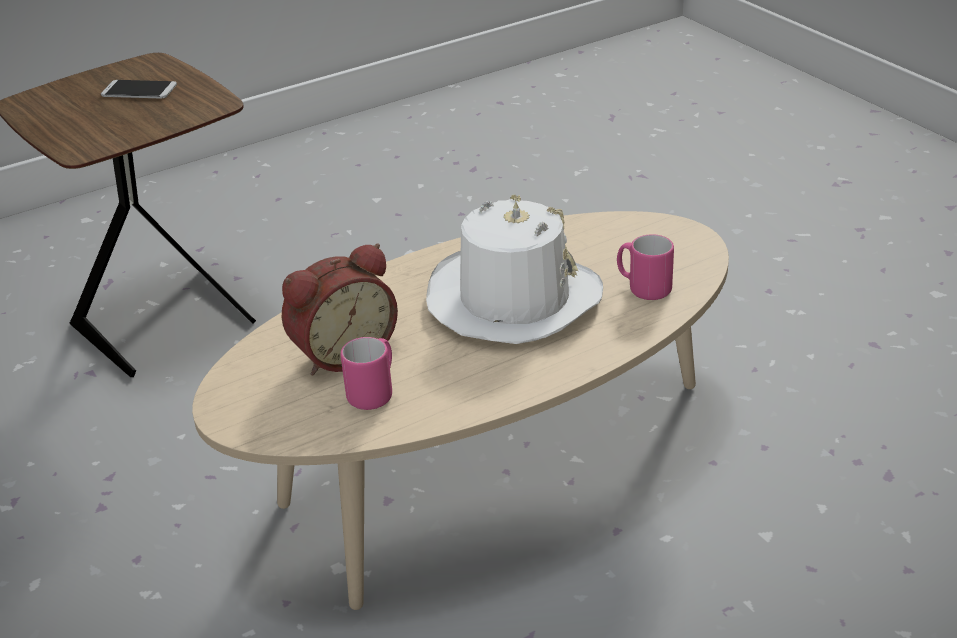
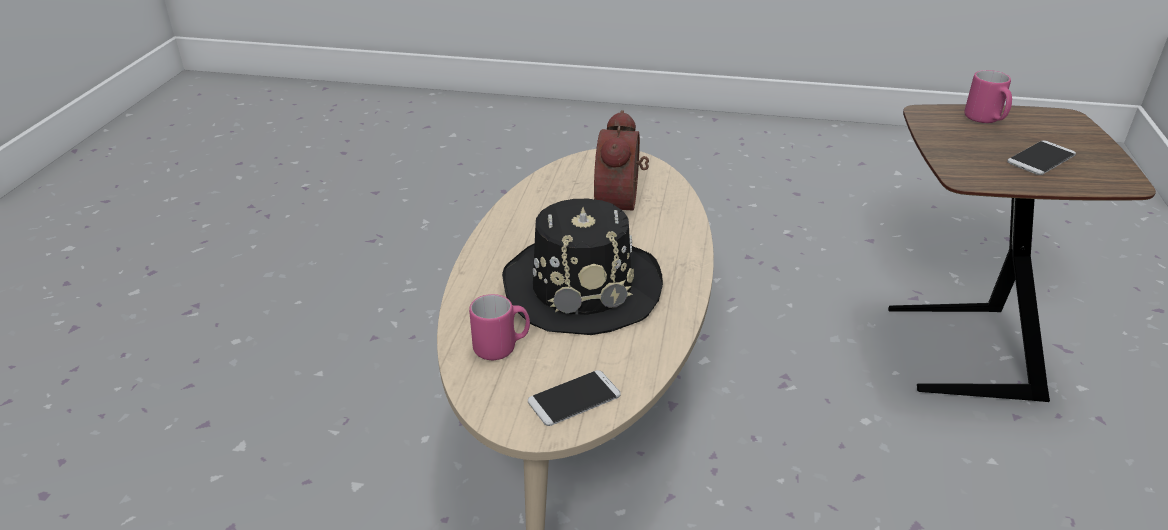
camera: 130 degrees right, 0 degrees up
pink mug [341,337,392,410] -> pink mug moved to [964,70,1012,123]
white hat [426,194,603,344] -> black hat [502,199,663,335]
none -> phone [528,370,621,426]

